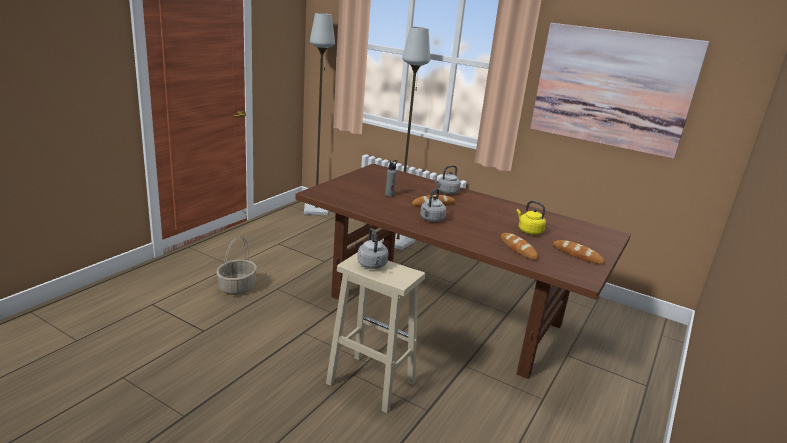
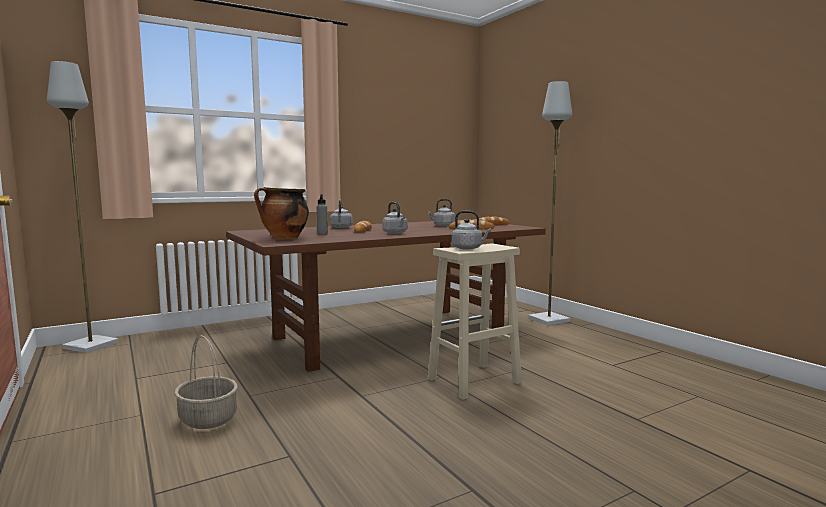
camera: 60 degrees left, 15 degrees down
grey floor lamp [380,27,430,250] -> grey floor lamp moved to [528,81,572,326]
yellow kettle [517,201,546,235] -> grey kettle [428,199,455,226]
picture [530,23,709,159] -> none
none -> cooking pot [254,187,309,239]

